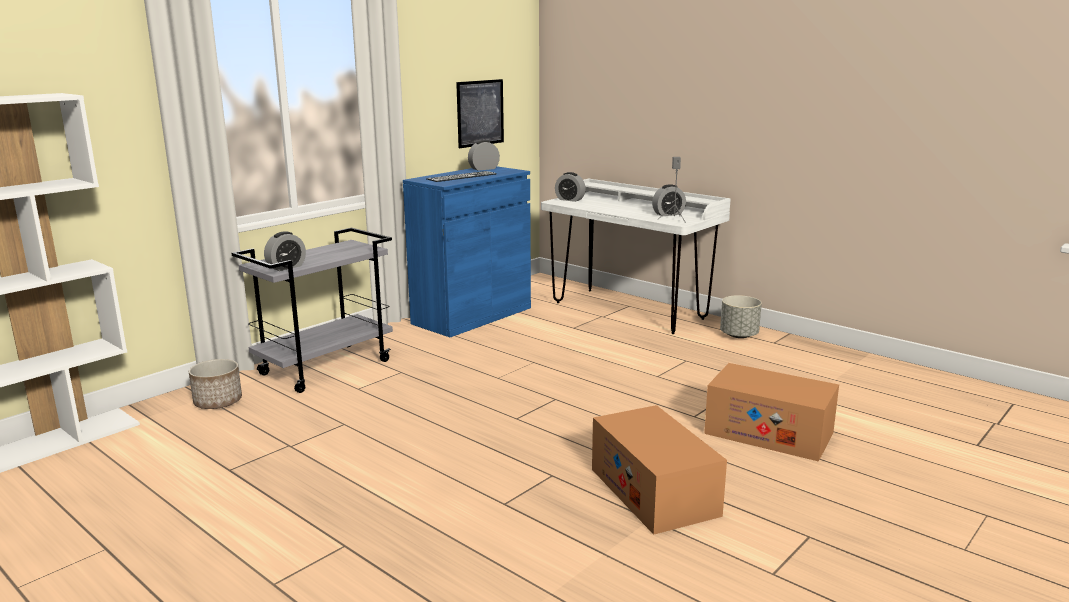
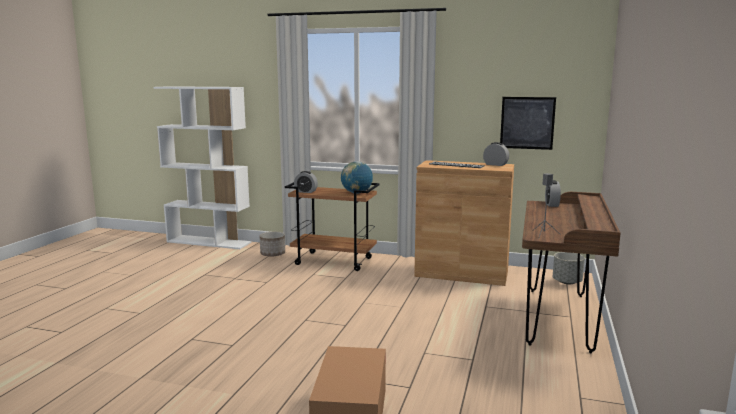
camera: 65 degrees right, 5 degrees down
grey cart [231,228,393,393] -> brown cart [285,182,380,271]
blue cabinet [403,166,531,337] -> brown cabinet [414,160,514,286]
white desk [541,179,731,334] -> brown desk [522,192,621,353]
cardboard box [592,405,727,535] -> none
alarm clock [652,184,686,216] -> none
grey planter [720,295,762,338] -> grey planter moved to [553,252,585,284]
none -> globe [341,161,373,194]

